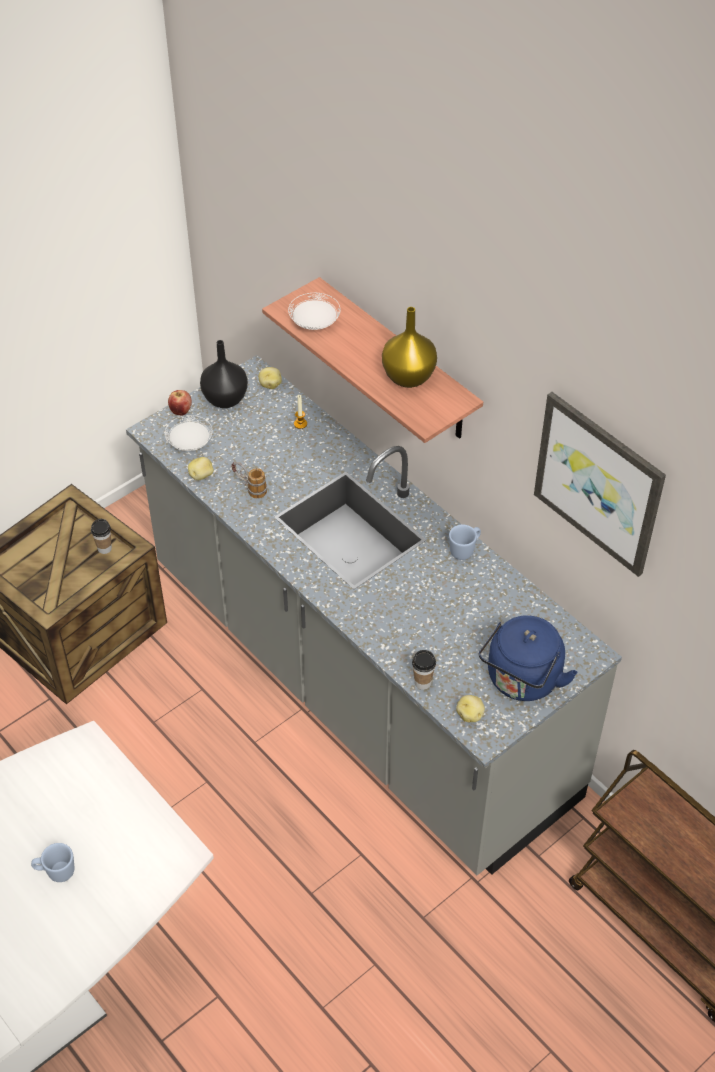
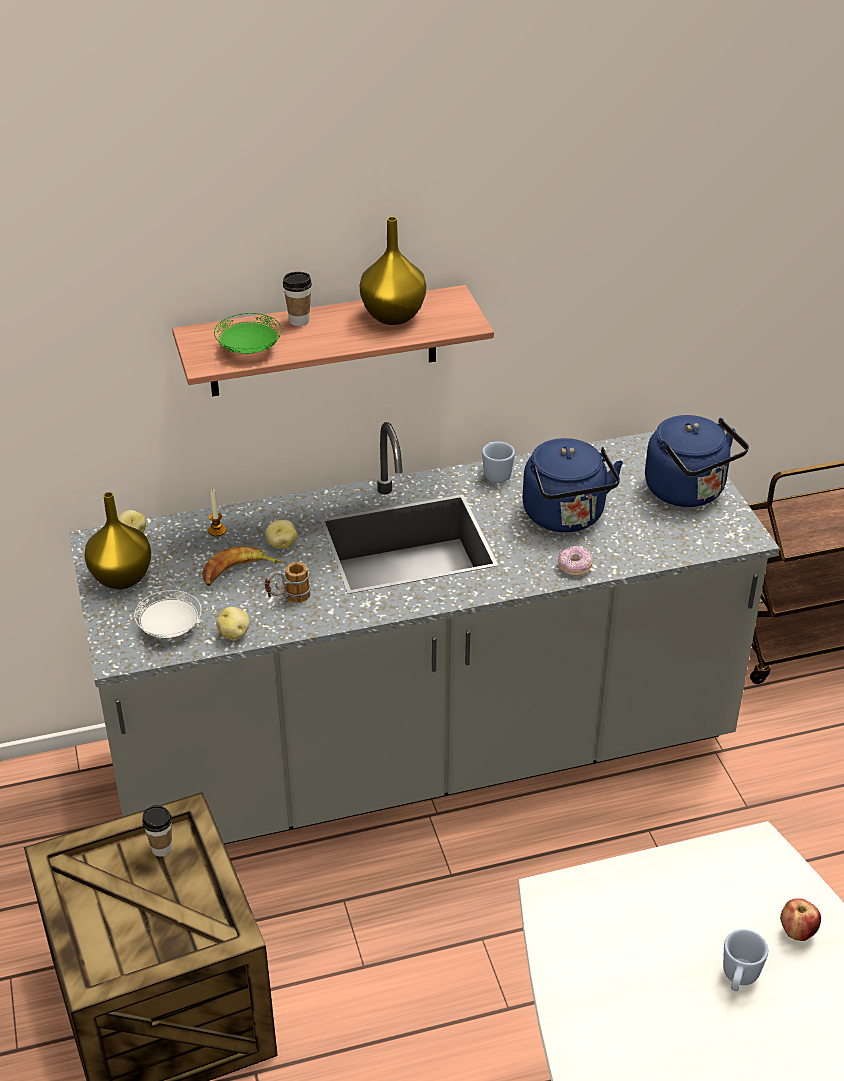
camera: 65 degrees left, 10 degrees down
apple [168,390,192,415] -> apple moved to [780,898,821,941]
black vase [200,340,248,408] -> yellow vase [84,492,151,590]
white plate [288,293,340,330] -> green plate [214,313,282,354]
cup [412,650,436,690] -> cup moved to [283,272,312,326]
potato [456,695,485,722] -> potato moved to [265,520,298,549]
picture [534,392,666,577] -> none
none -> banana [202,546,282,586]
none -> blue kettle [522,438,623,532]
none -> donut [558,546,593,576]

